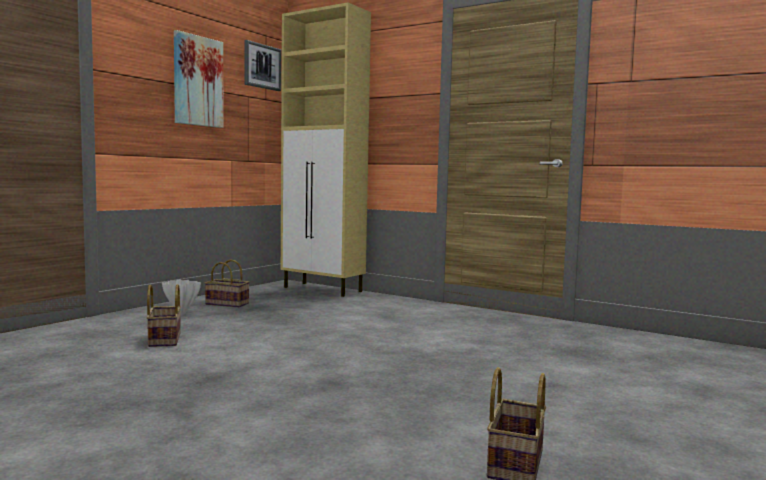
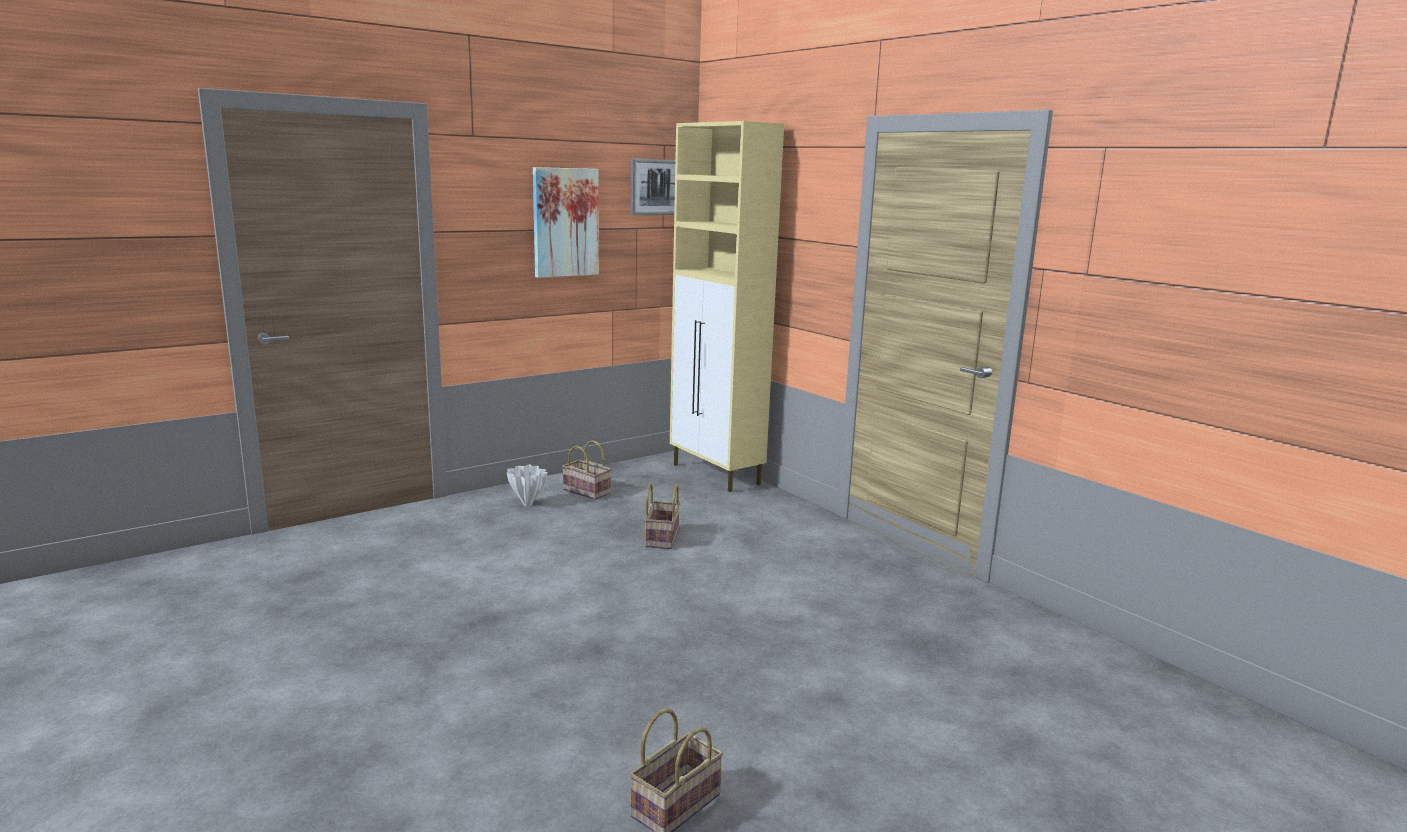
camera: 20 degrees right, 10 degrees up
basket [147,284,181,347] -> basket moved to [644,483,680,549]

